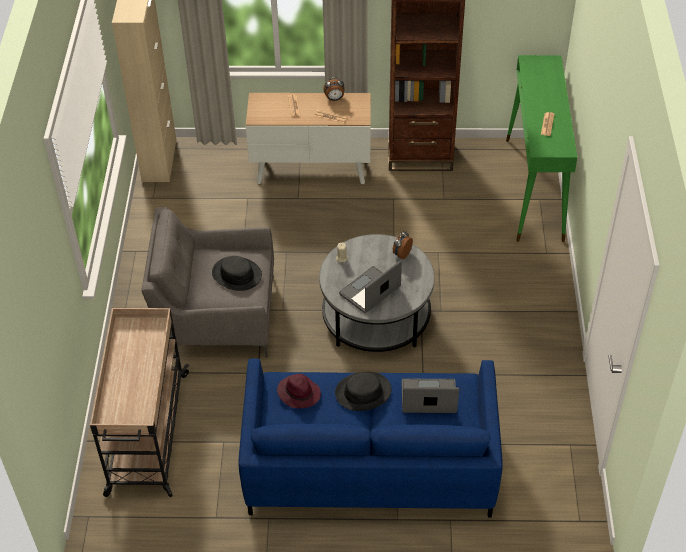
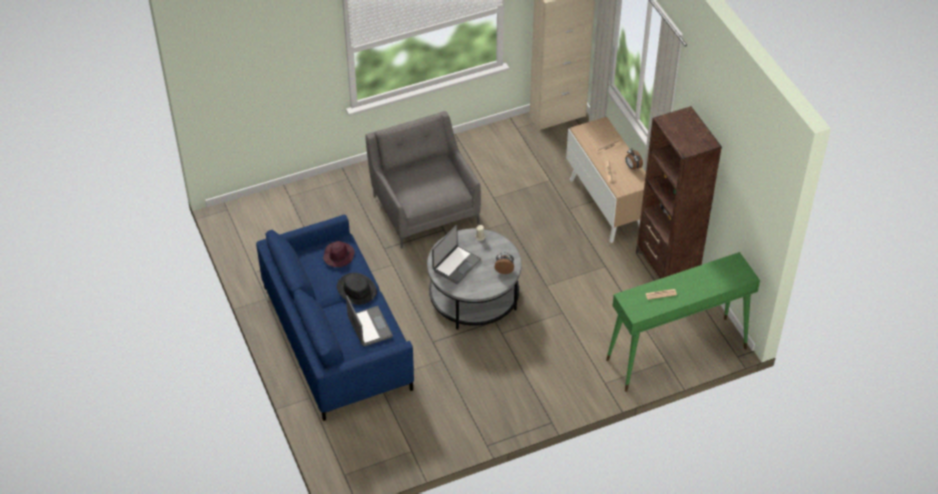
camera: 65 degrees right, 0 degrees up
beige cart [90,308,190,497] -> none
black hat [212,256,262,291] -> none
laptop [339,260,402,313] -> laptop turned 105 degrees clockwise [432,225,481,284]

